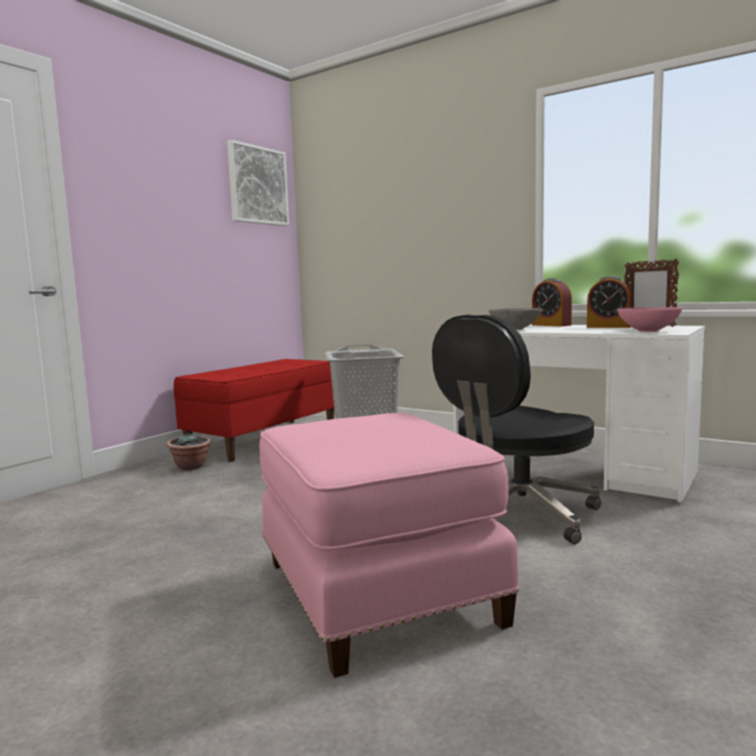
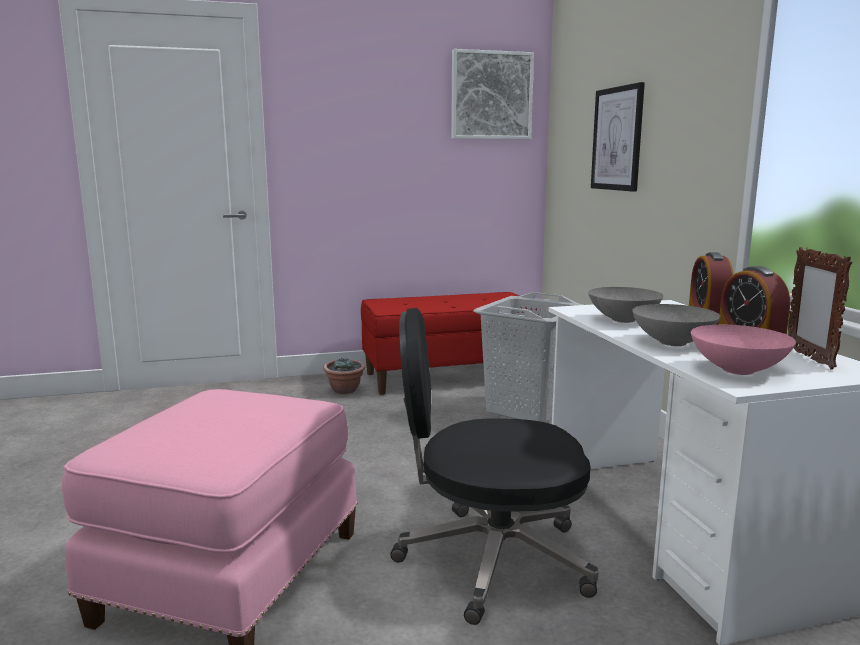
camera: 40 degrees right, 5 degrees up
none -> picture [591,82,645,192]
none -> grey bowl [632,304,721,346]

